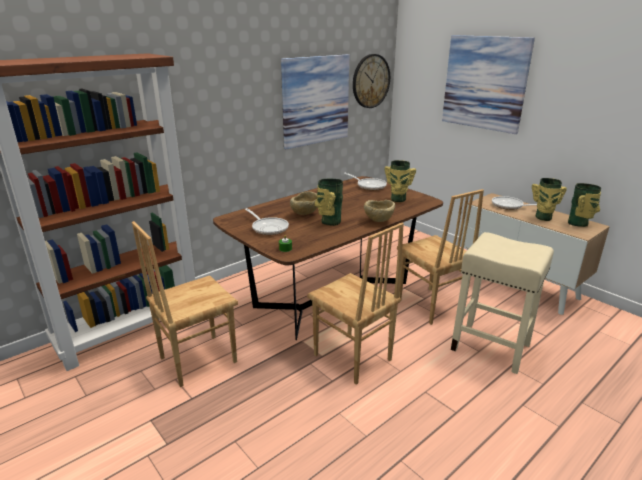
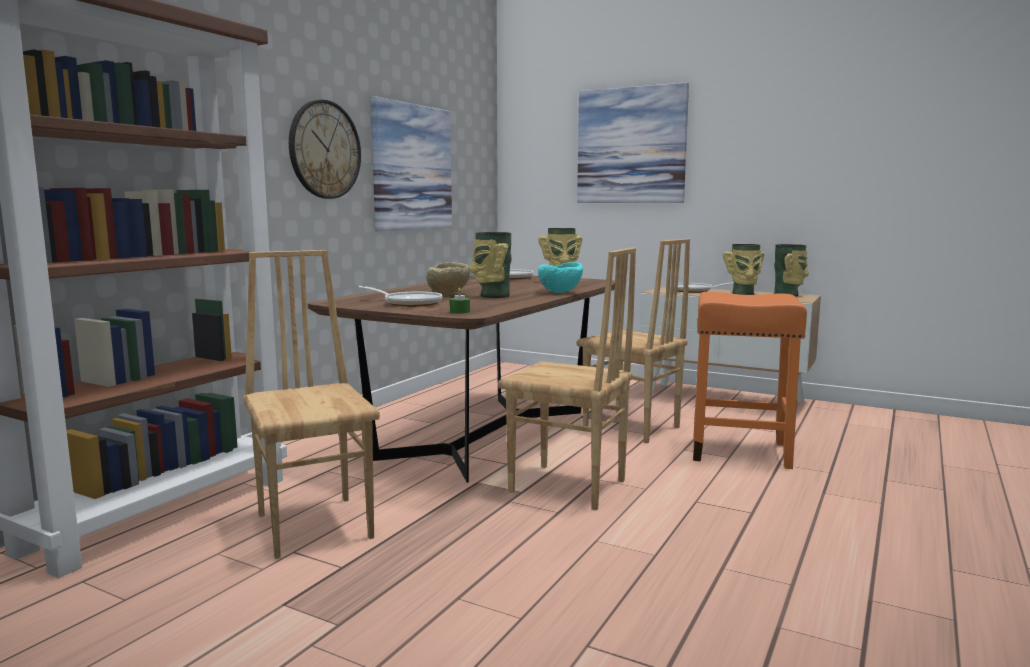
camera: 20 degrees left, 15 degrees down
brown chair [132,221,238,387] -> brown chair turned 120 degrees clockwise [243,250,380,559]
wall clock [353,54,390,108] -> wall clock moved to [289,100,361,199]
beige bowl [364,200,395,222] -> turquoise bowl [538,262,583,293]
beige stool [451,232,554,374] -> orange stool [693,292,807,469]

